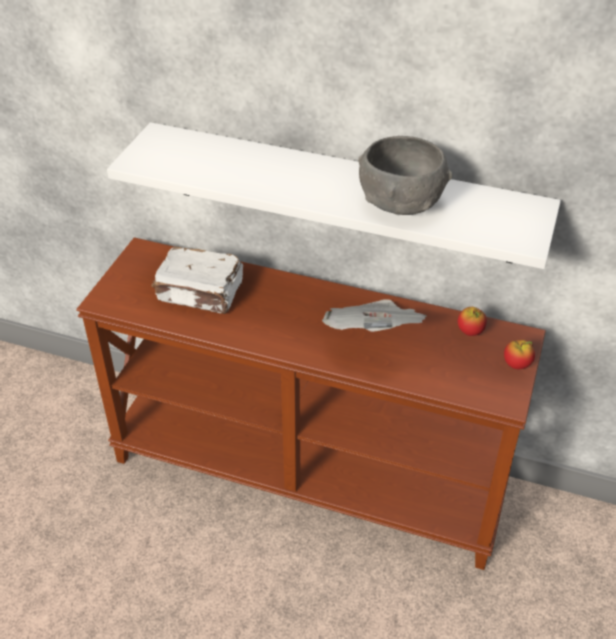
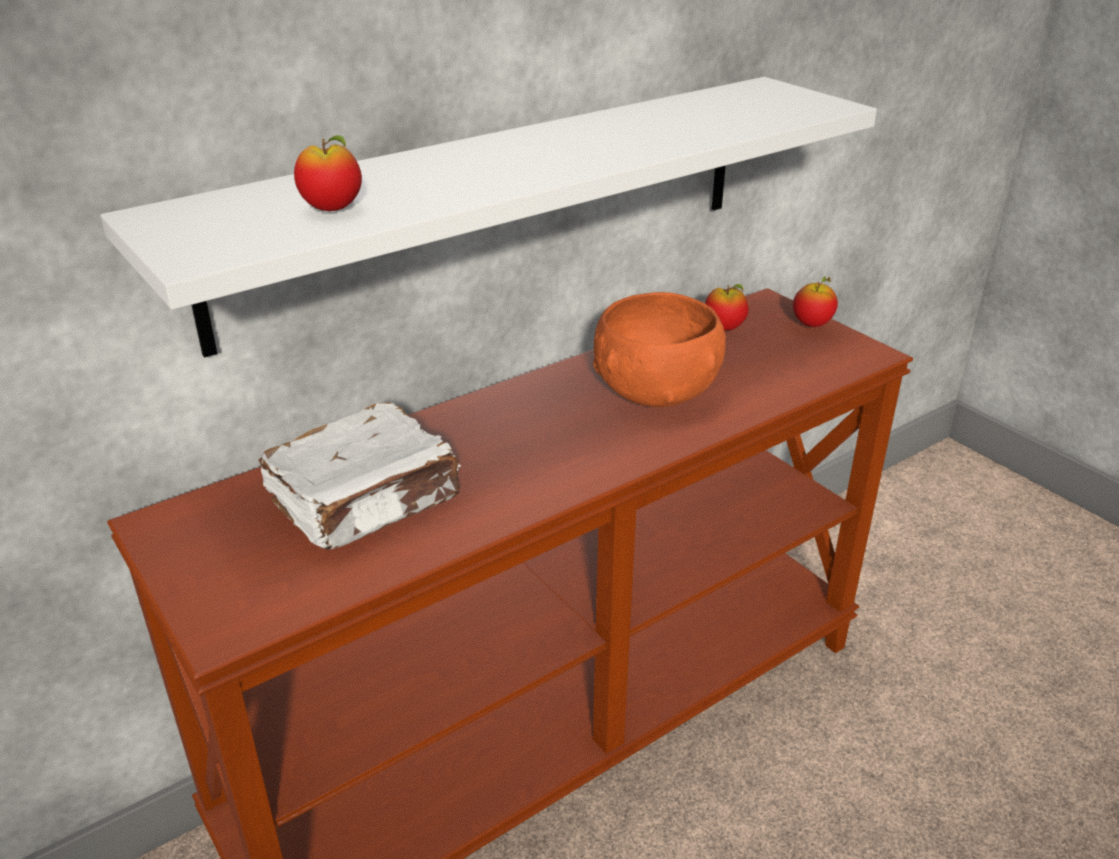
camera: 55 degrees left, 10 degrees down
newspaper [322,300,427,332] -> orange bowl [593,292,726,407]
grey bowl [358,136,453,215] -> none
none -> apple [294,135,362,211]

